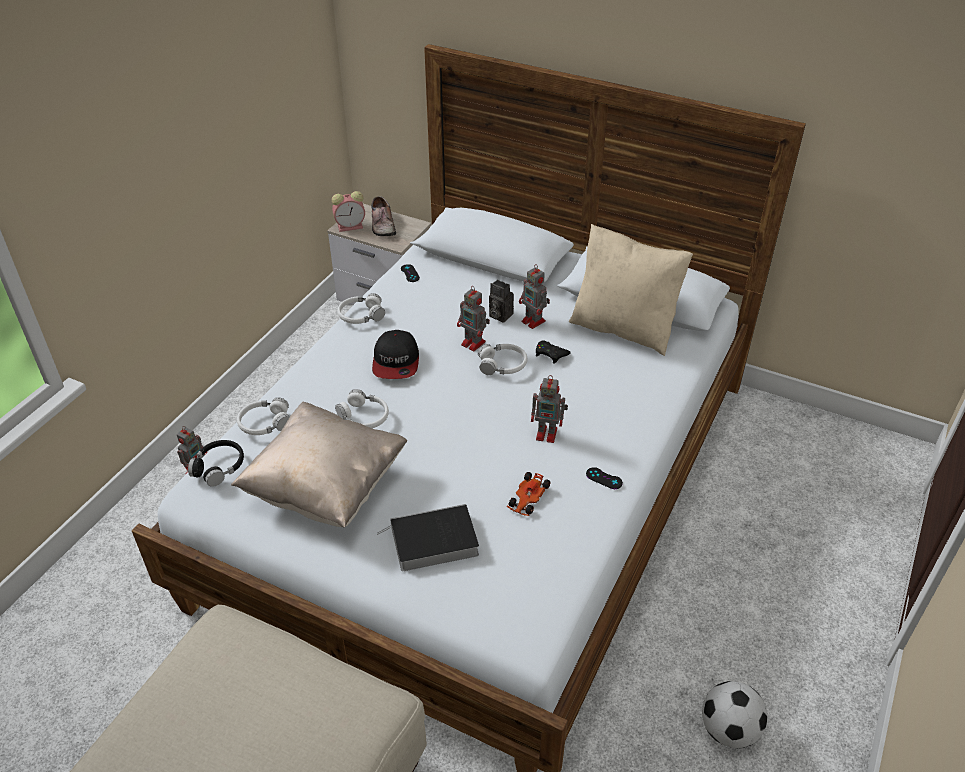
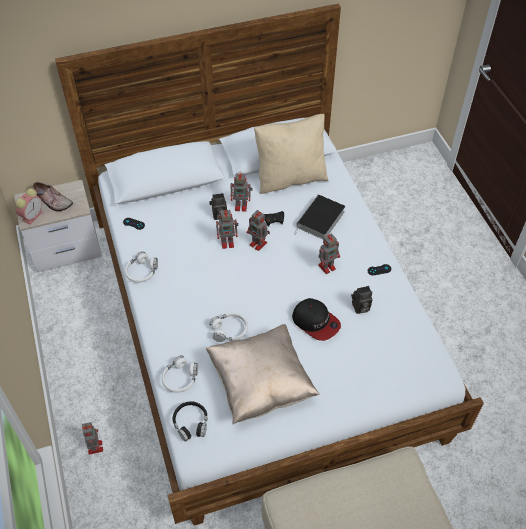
camera: 45 degrees left, 10 degrees up
cap [372,330,419,379] -> cap moved to [292,298,341,341]
book [377,504,479,571] -> book moved to [294,194,345,240]
white headphones [478,344,528,375] -> toy robot [247,210,270,251]
toy car [507,472,551,516] -> camera [351,286,372,314]
football [702,681,767,748] -> none

